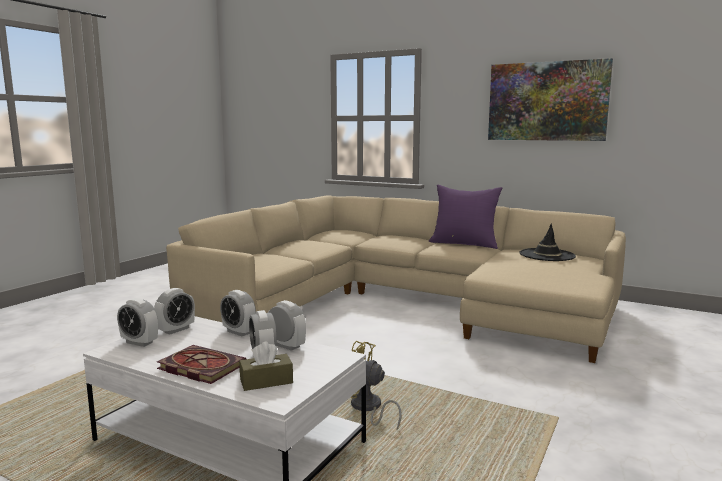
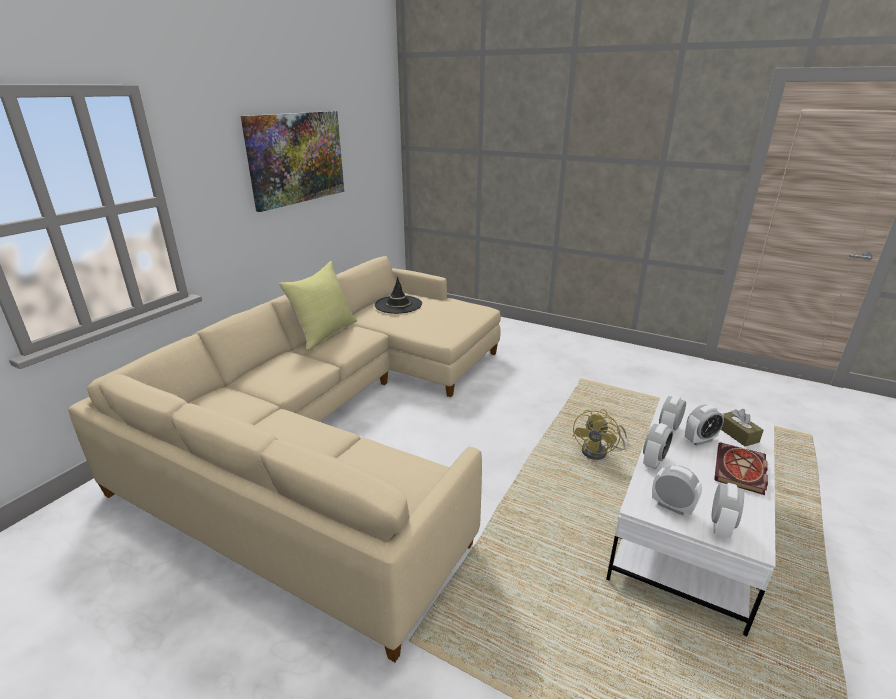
camera: 90 degrees left, 15 degrees up
purple pillow [429,185,502,249] -> yellow pillow [279,261,357,350]

